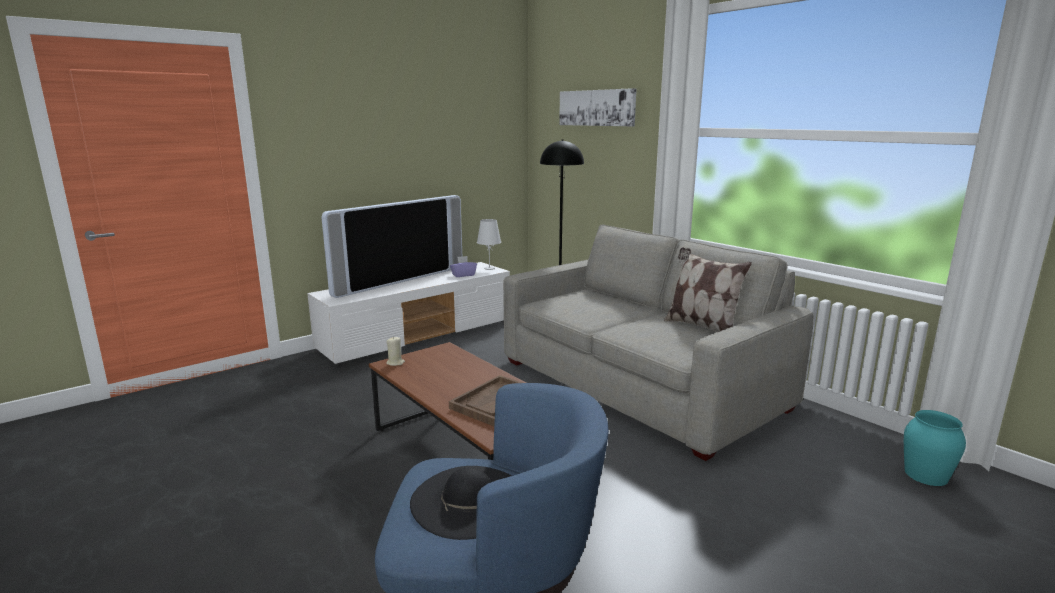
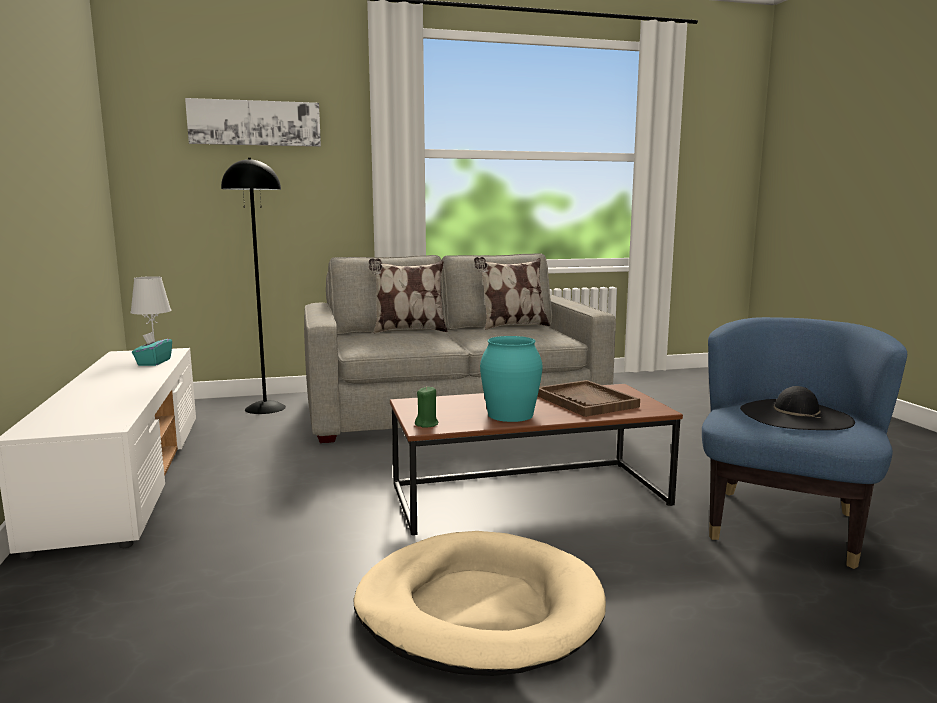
camera: 65 degrees left, 5 degrees down
television [321,195,462,298] -> none
beige candle [386,336,405,366] -> green candle [415,386,438,428]
purple tissue box [450,256,477,277] -> turquoise tissue box [132,332,172,366]
turquoise vase [904,410,966,486] -> turquoise vase moved to [480,336,543,422]
none -> beige dog bed [353,531,606,676]
none -> pillow [369,258,448,334]

